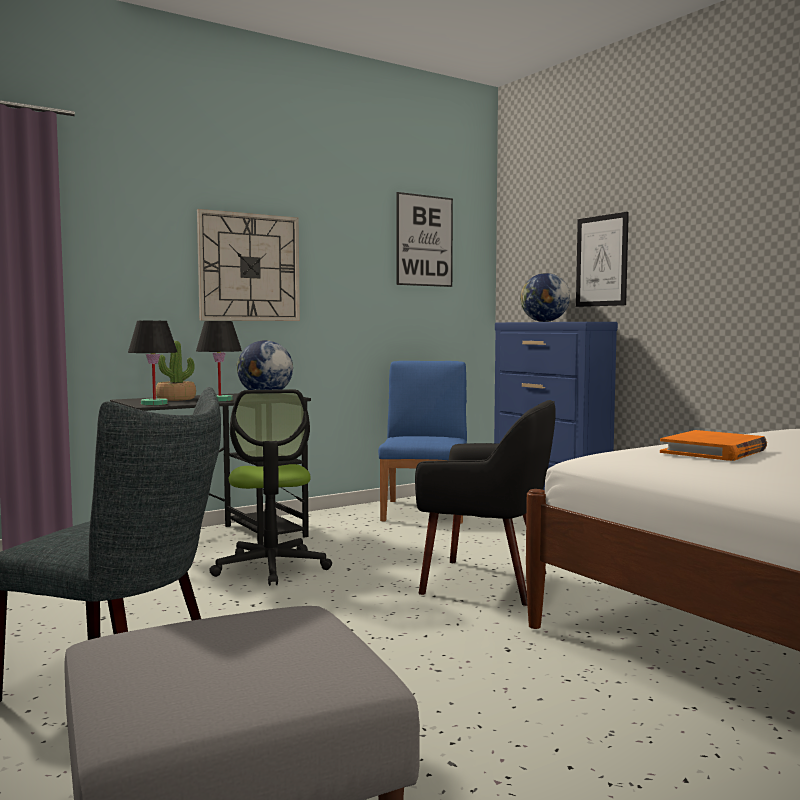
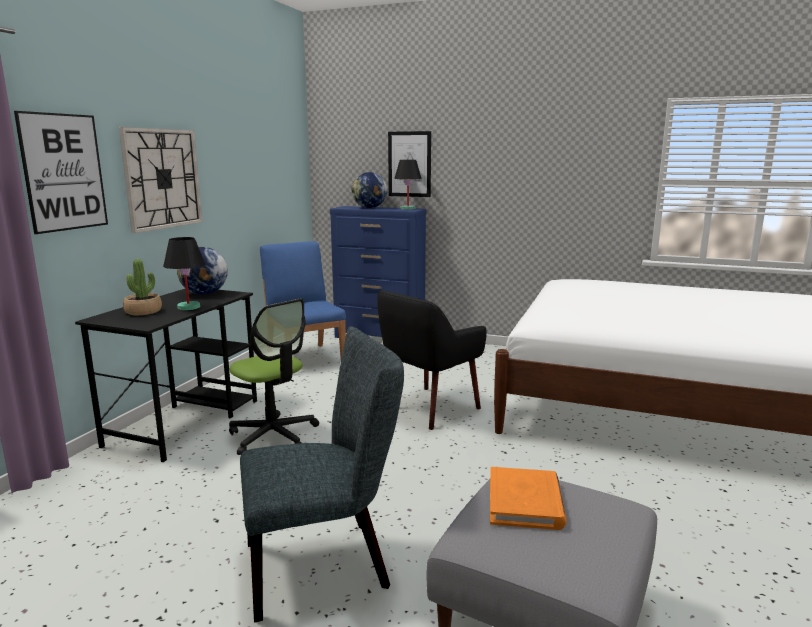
camera: 35 degrees left, 10 degrees up
black table lamp [128,321,177,405] -> black table lamp moved to [394,160,422,210]
picture [397,192,453,287] -> picture moved to [14,111,108,234]
black armchair [415,400,556,606] -> black armchair turned 150 degrees clockwise [377,290,487,430]
orange book [660,430,767,461] -> orange book moved to [490,467,567,530]

